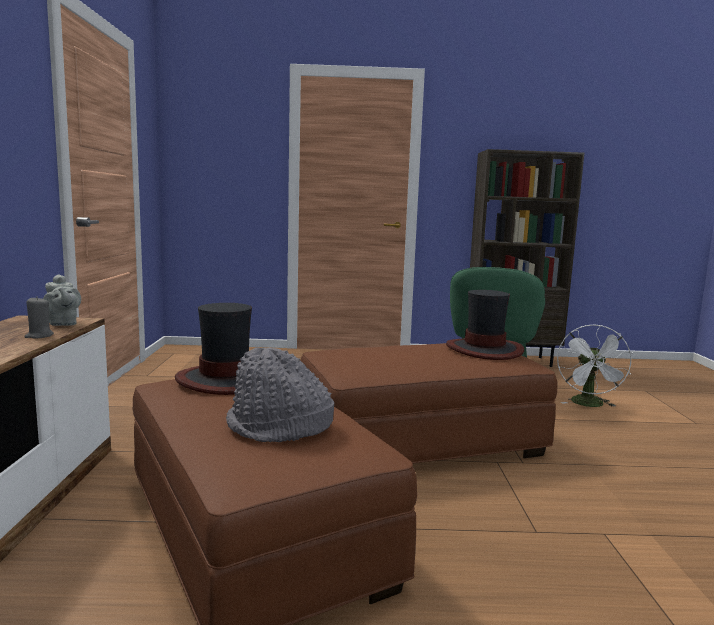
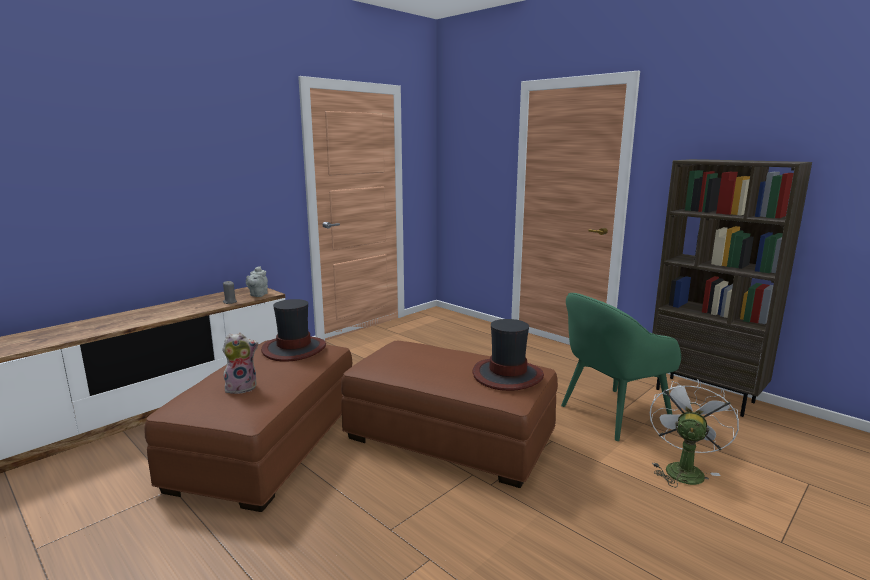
camera: 45 degrees right, 5 degrees up
grey hat [226,348,334,442] -> plush toy [222,333,258,394]
white fan [557,324,633,407] -> white fan turned 150 degrees clockwise [650,379,739,488]

